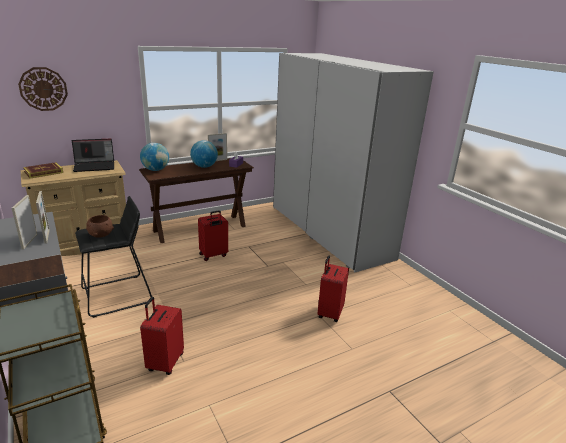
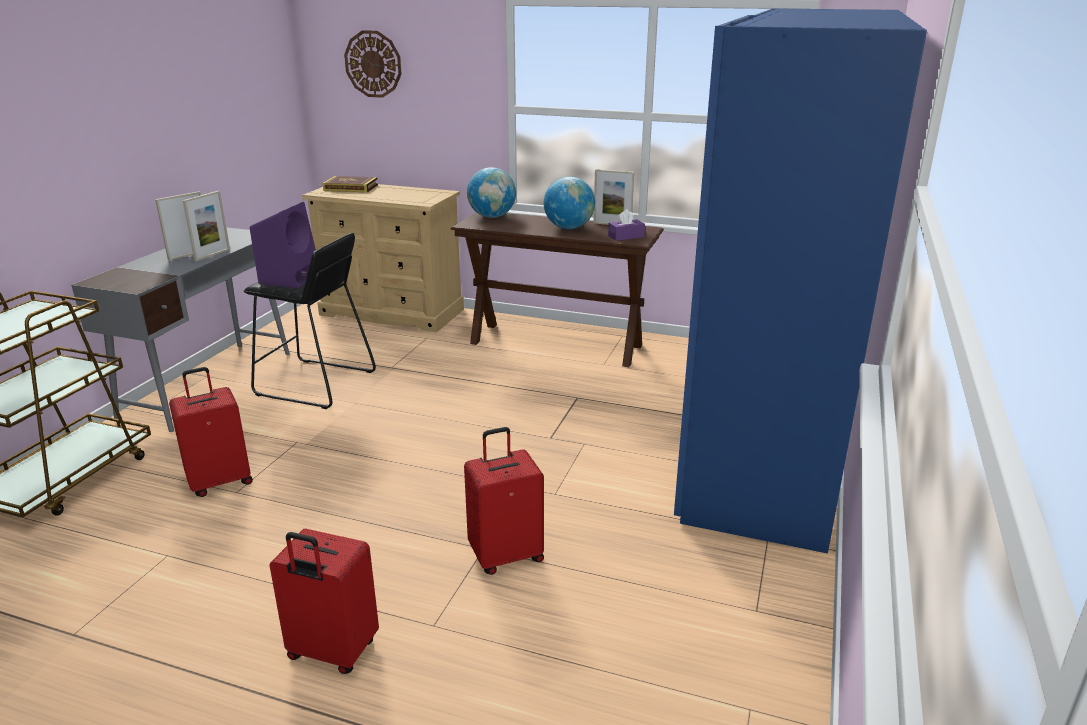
camera: 50 degrees right, 0 degrees up
laptop [72,139,114,172] -> none
brown bowl [86,215,114,238] -> purple speaker [250,202,316,288]
red suitcase [198,210,228,261] -> red suitcase moved to [270,529,379,674]
white wardrobe [273,53,434,272] -> blue wardrobe [674,8,927,553]

